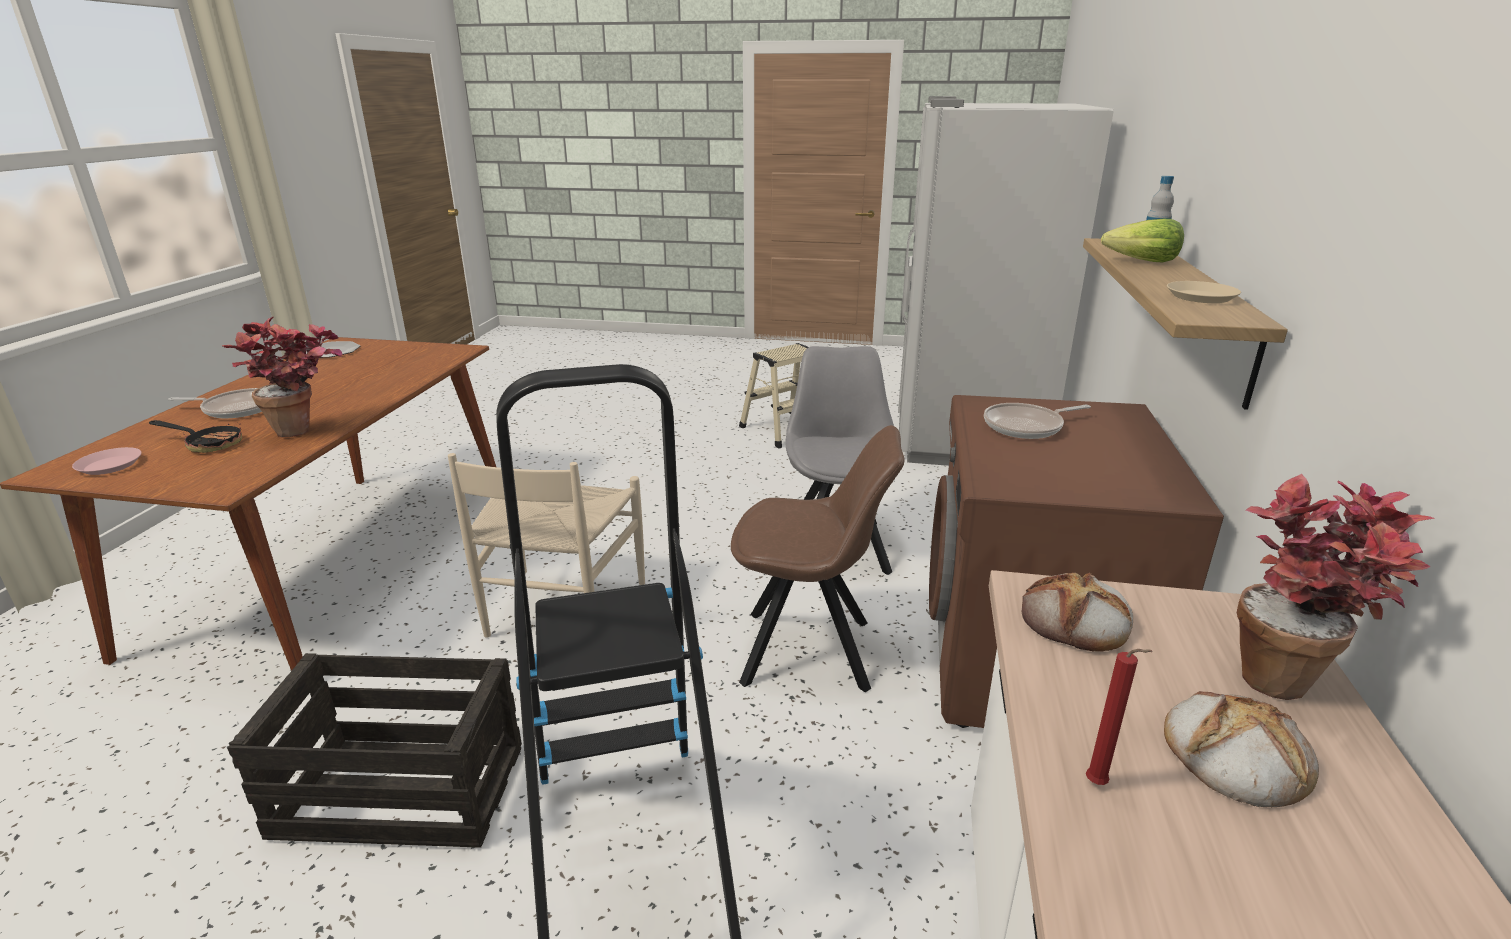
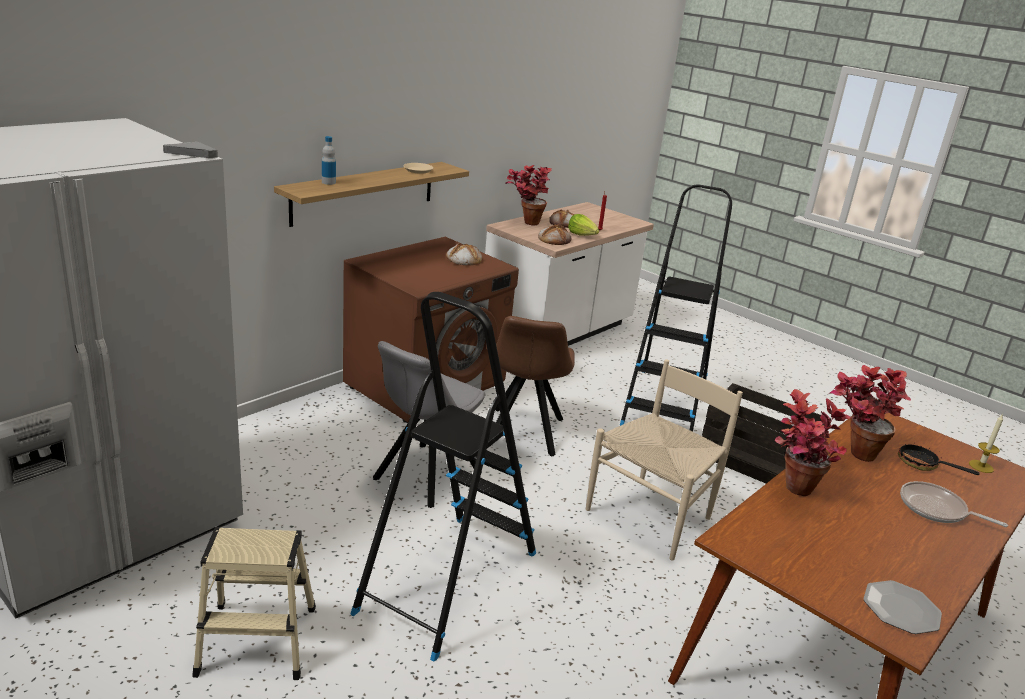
camera: 150 degrees left, 0 degrees up
pink plate [72,447,142,475] -> candle [969,414,1003,473]
brown chair [731,425,904,692] -> brown chair turned 120 degrees counterclockwise [492,316,575,456]
frying pan [984,403,1091,439] -> none
lettuce [1101,219,1184,262] -> lettuce moved to [568,214,599,236]
none -> black step ladder [350,292,536,662]
none -> bread [446,242,483,266]
none -> potted plant [775,389,851,496]

